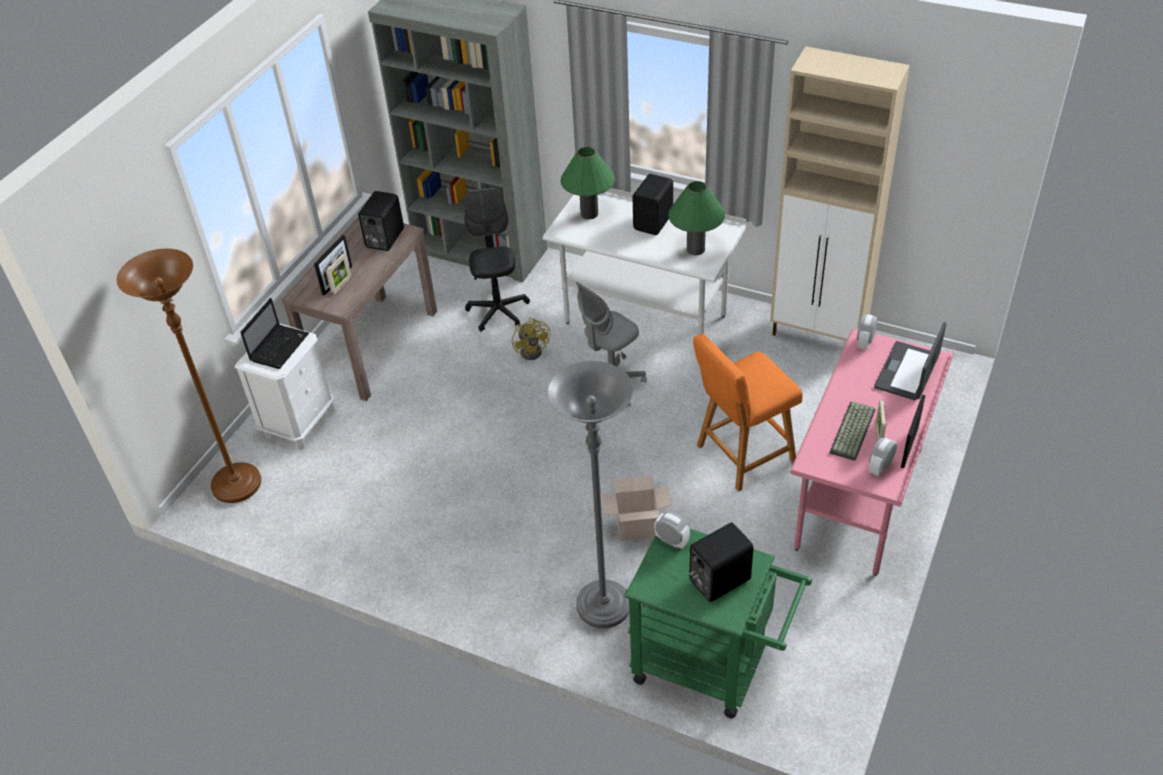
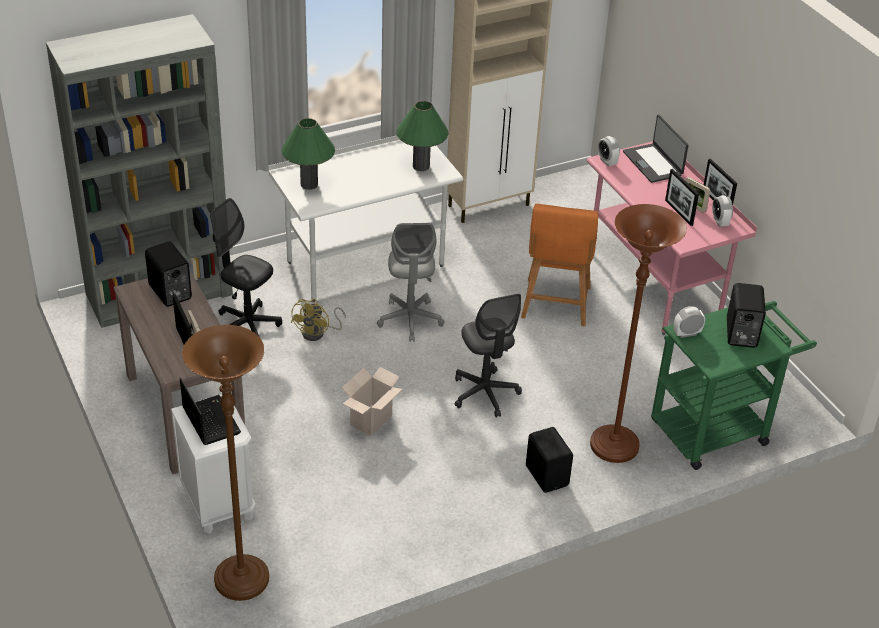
camera: 55 degrees left, 5 degrees down
yellow fan [512,318,551,360] -> yellow fan turned 90 degrees clockwise [291,299,346,341]
grey floor lamp [548,361,633,628] -> brown floor lamp [590,204,687,463]
cardboard box [601,475,672,541] -> cardboard box moved to [342,367,402,436]
black speaker [633,174,673,235] -> black speaker moved to [526,427,573,493]
keyboard [830,401,876,461] -> picture frame [665,169,699,226]
none -> grey office chair [455,294,522,418]

